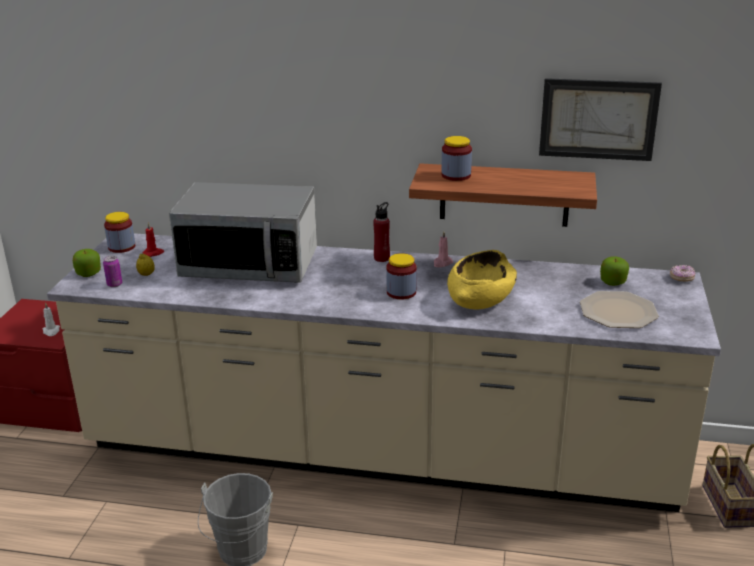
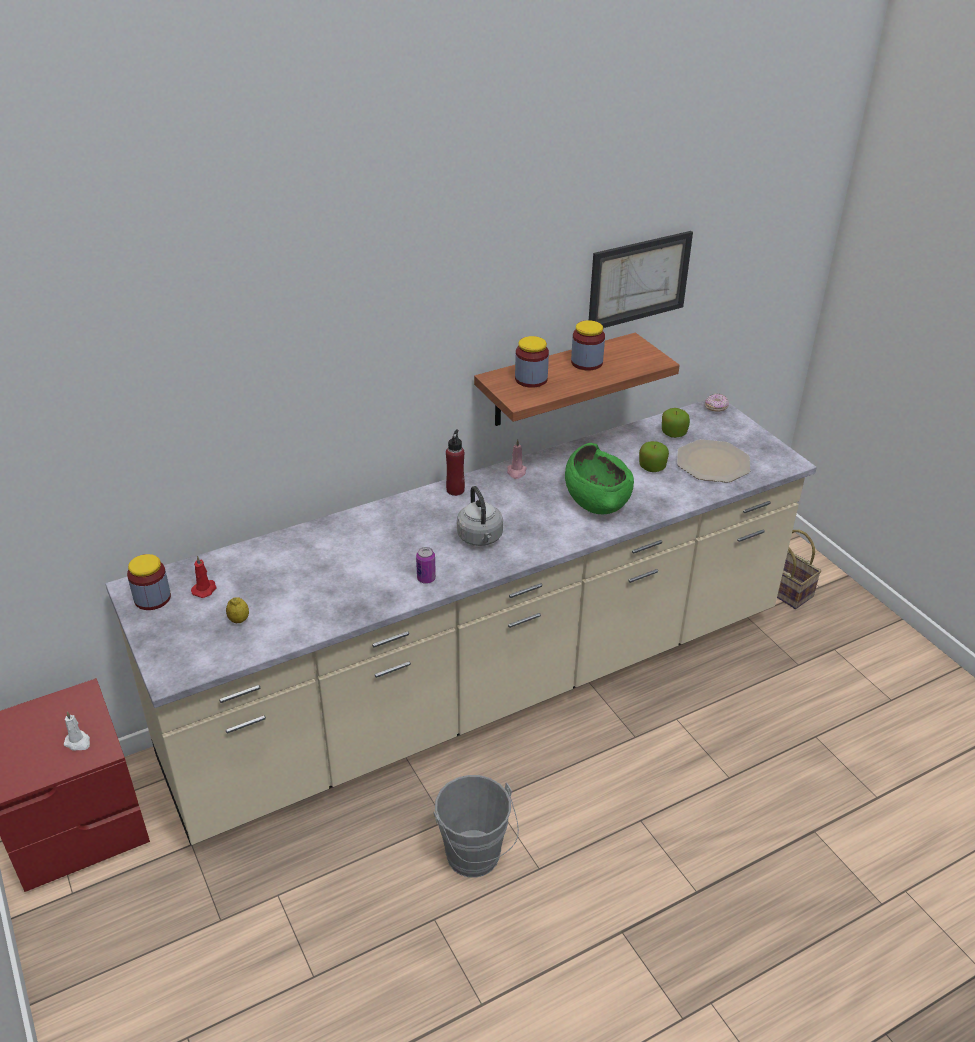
camera: 40 degrees left, 10 degrees up
apple [73,249,101,277] -> apple moved to [639,441,669,472]
can [103,256,122,287] -> can moved to [416,547,436,584]
microwave [169,182,317,283] -> none
jar [386,253,417,299] -> jar moved to [571,320,605,371]
yellow bowl [447,250,517,310] -> green bowl [565,443,634,514]
none -> grey kettle [457,486,503,546]

